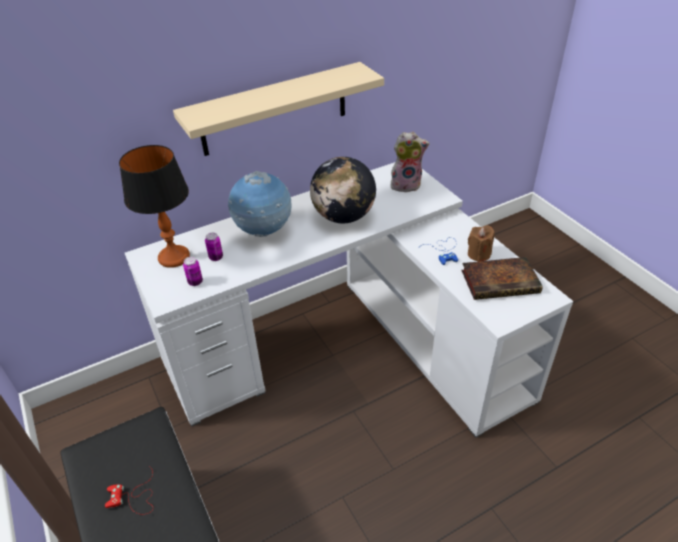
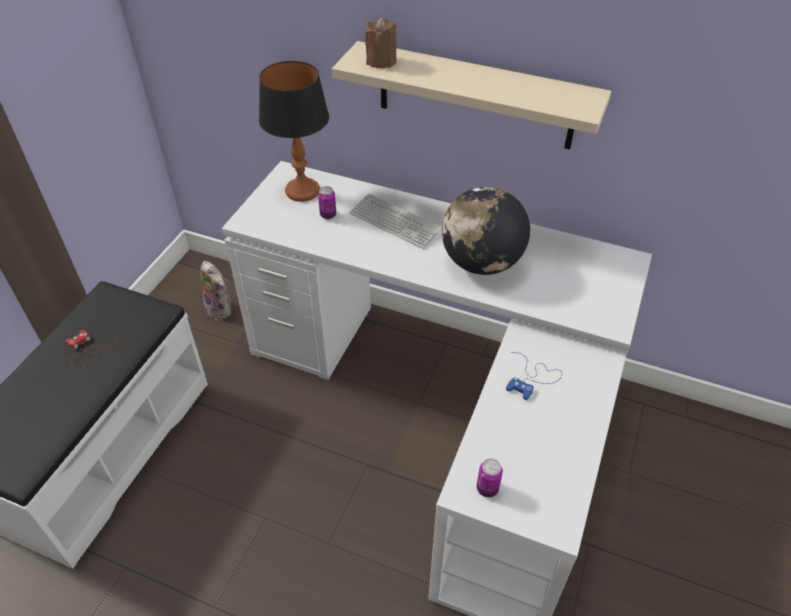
camera: 50 degrees right, 5 degrees up
can [183,257,203,286] -> can moved to [477,458,503,497]
globe [228,171,292,237] -> keyboard [349,194,442,249]
plush toy [391,132,429,192] -> plush toy moved to [200,261,231,320]
book [461,257,543,300] -> none
brown candle [468,225,494,262] -> brown candle moved to [365,17,397,68]

